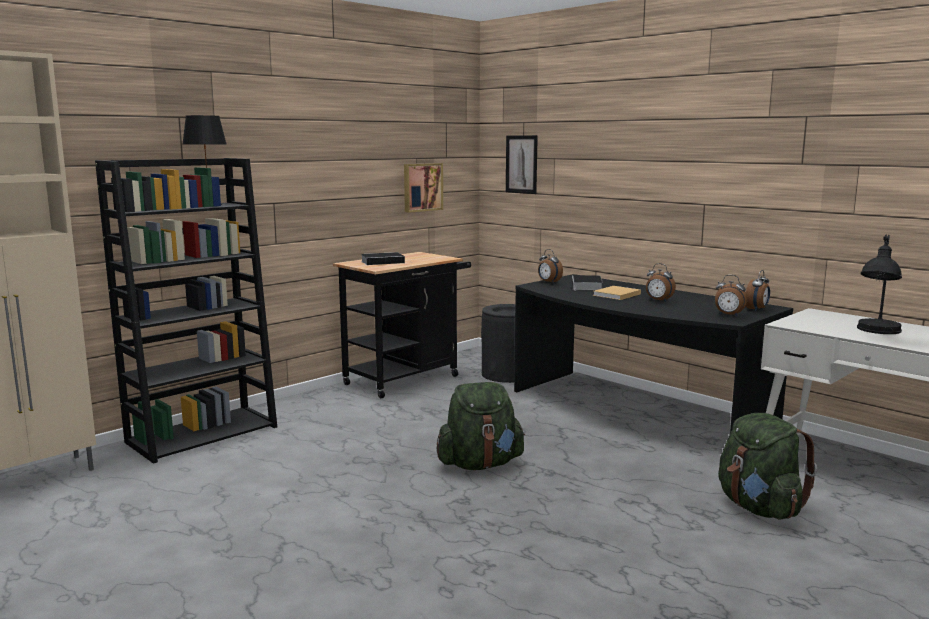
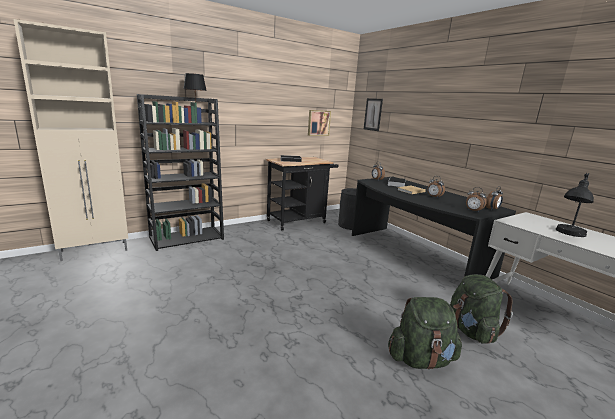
camera: 10 degrees right, 5 degrees up
green backpack [437,382,525,470] -> green backpack moved to [388,297,462,370]

